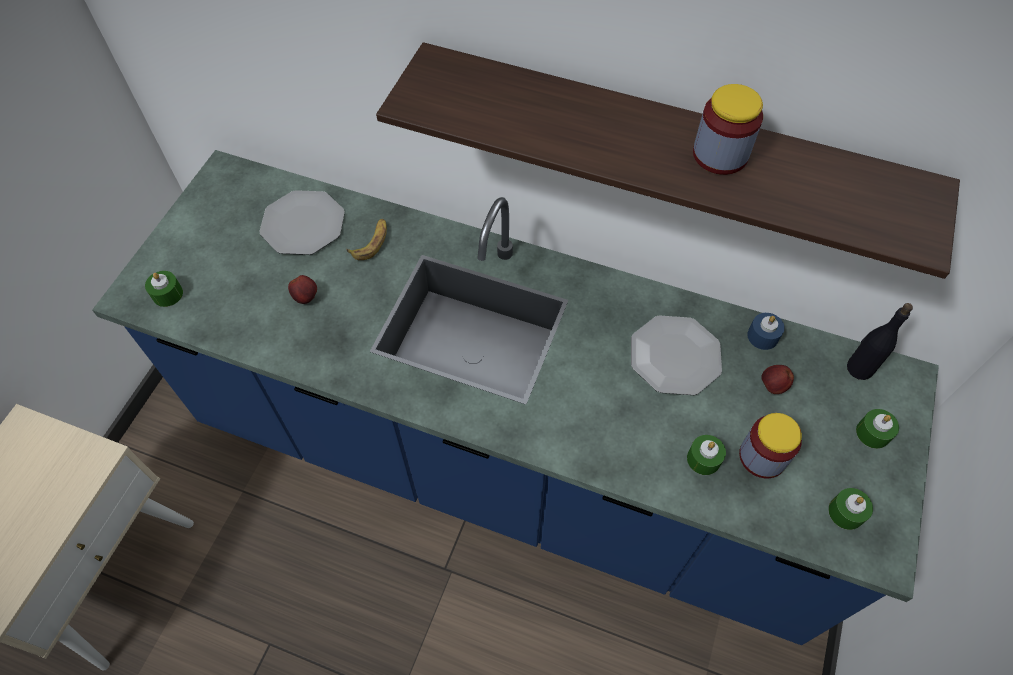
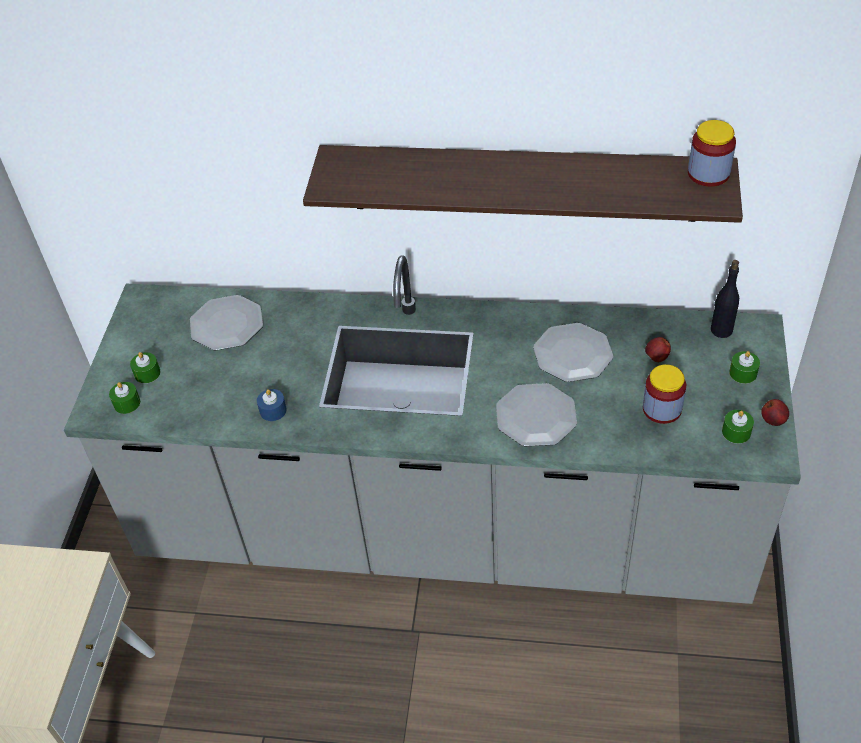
camera: 10 degrees left, 10 degrees down
blue counter [92,150,939,645] -> grey counter [64,256,801,604]
apple [288,275,317,304] -> apple moved to [761,399,789,426]
banana [347,219,387,260] -> none
green candle [687,435,726,475] -> green candle moved to [130,352,161,383]
jar [693,84,763,175] -> jar moved to [688,120,736,187]
blue candle [747,313,785,350] -> blue candle moved to [257,389,287,421]
none -> plate [496,383,577,446]

